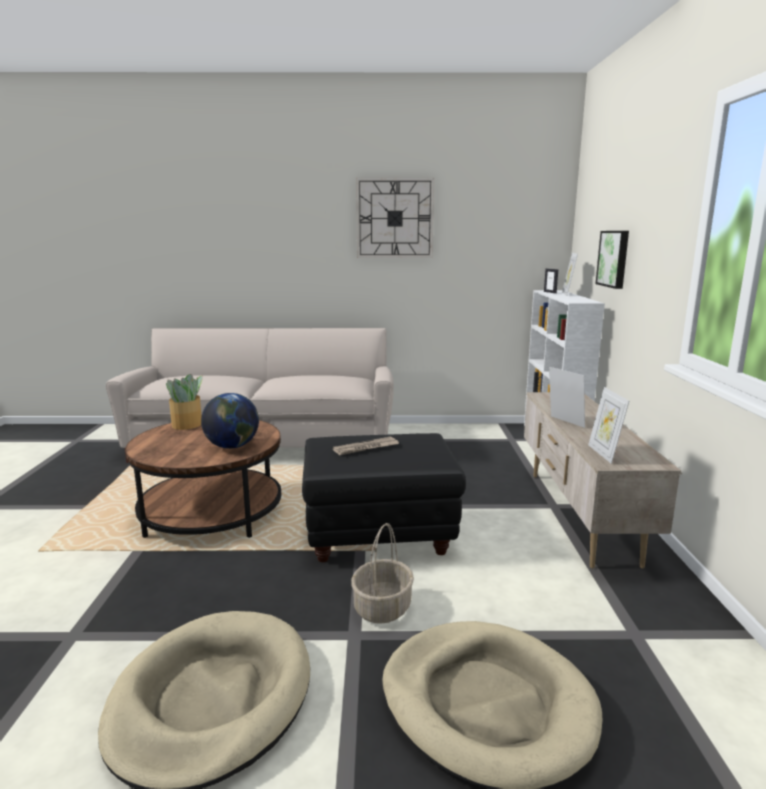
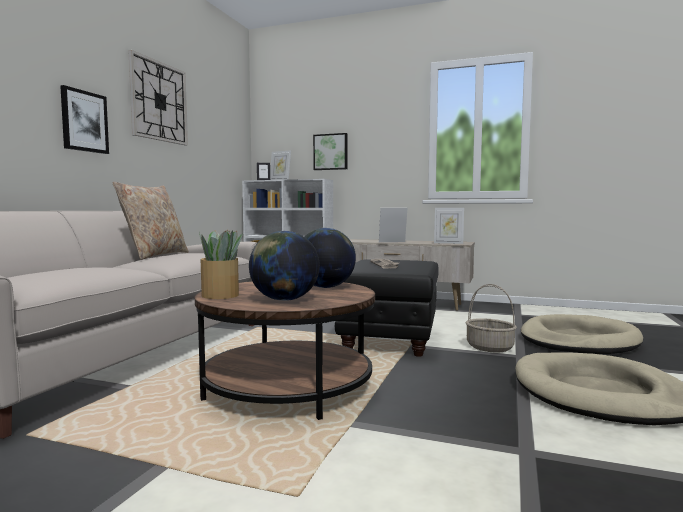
camera: 70 degrees left, 10 degrees down
none -> picture [60,85,109,154]
none -> beige pillow [112,182,189,260]
none -> globe [249,231,320,301]

